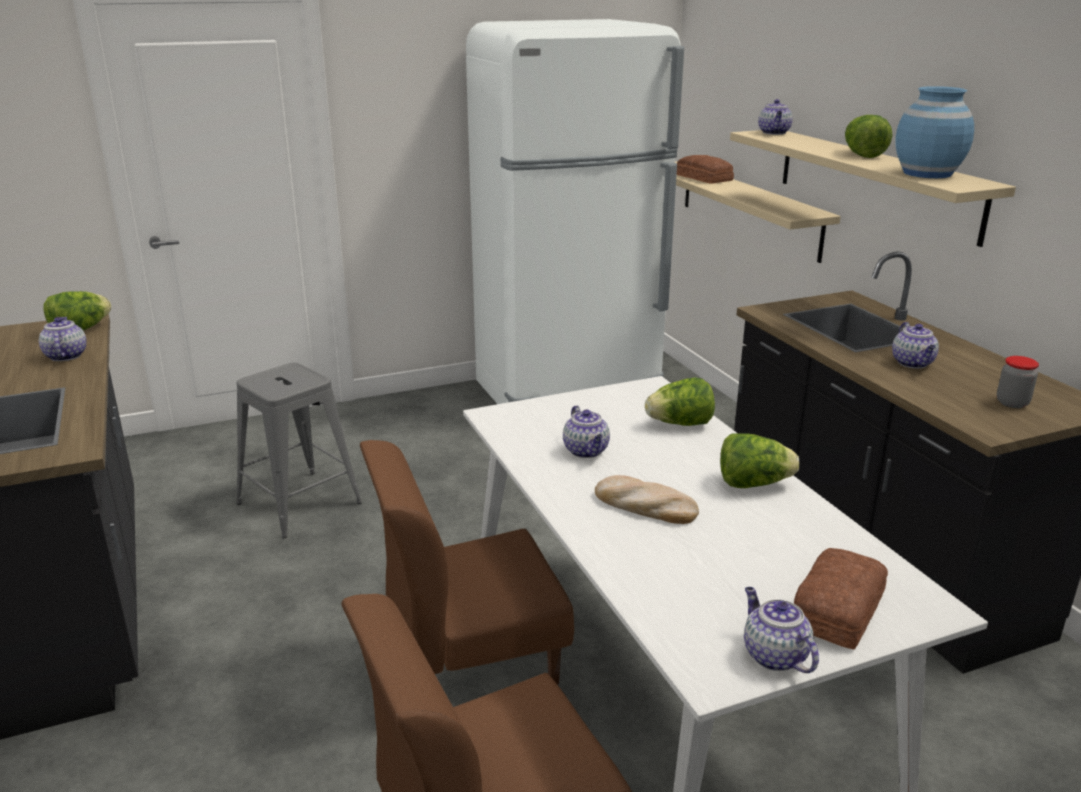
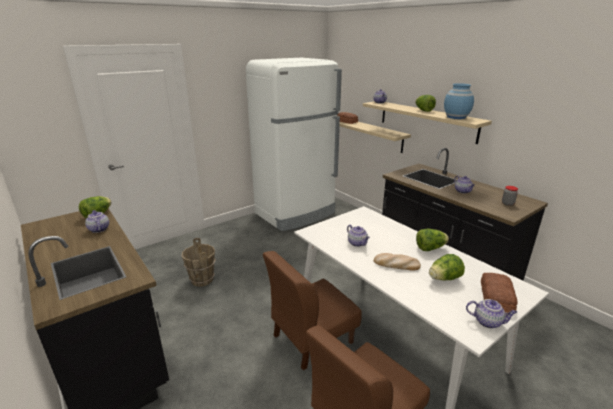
camera: 15 degrees left, 0 degrees up
grey stool [236,363,362,538] -> brown bucket [182,238,216,287]
lettuce [645,378,715,426] -> lettuce moved to [429,254,465,280]
teapot [744,587,819,673] -> teapot turned 150 degrees clockwise [466,299,517,328]

